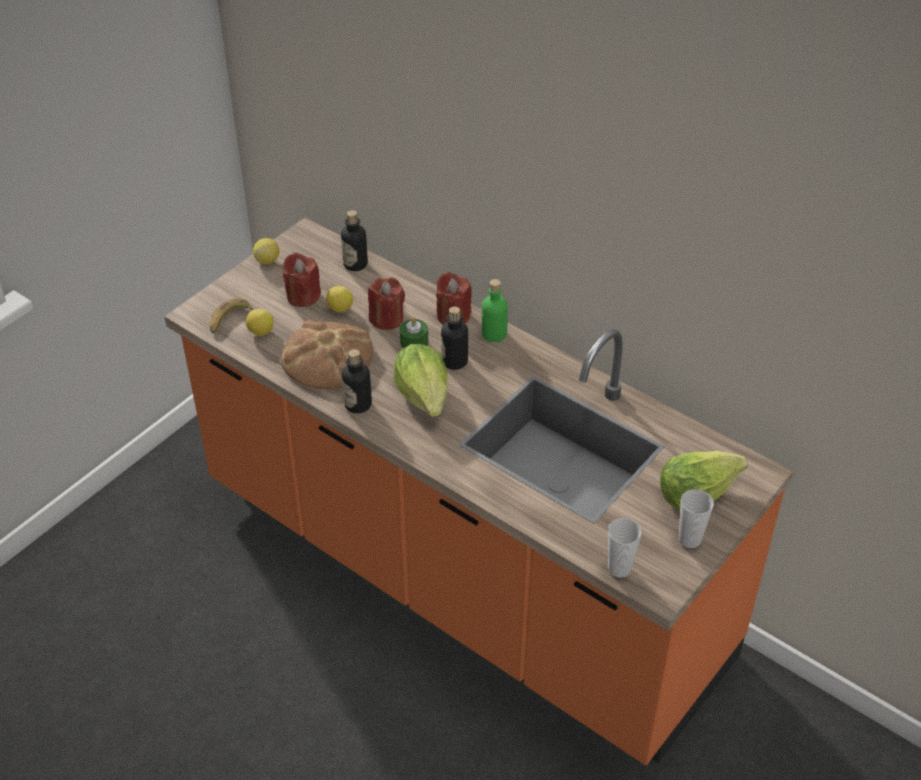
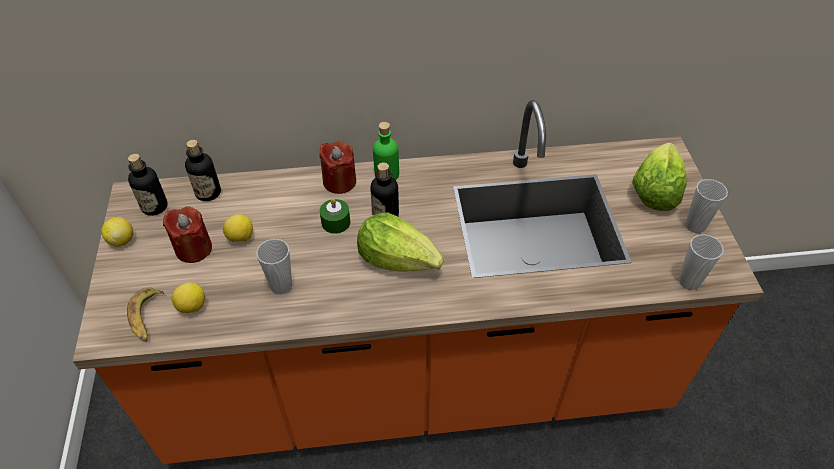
camera: 45 degrees left, 5 degrees up
bread [281,320,373,389] -> cup [256,239,292,295]
bottle [342,349,372,413] -> bottle moved to [128,154,168,216]
red candle [368,277,405,330] -> none

